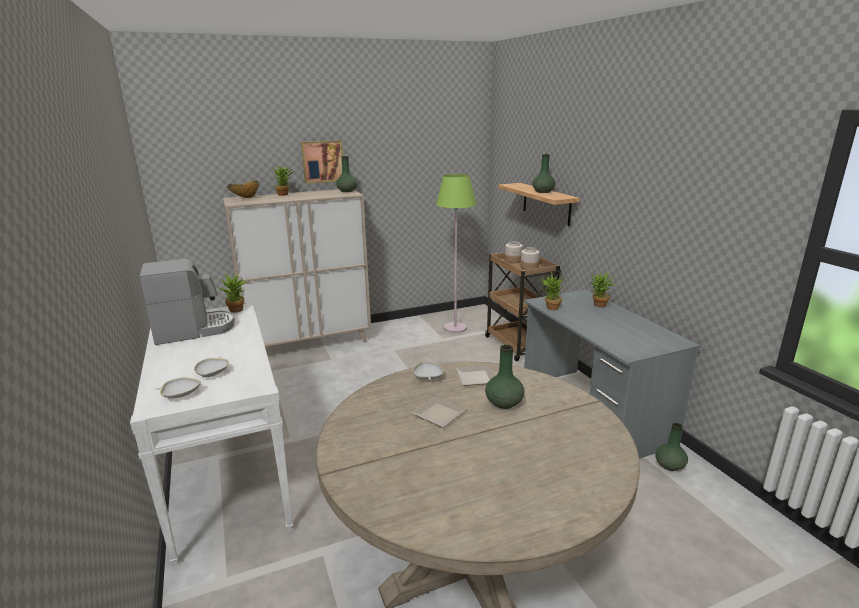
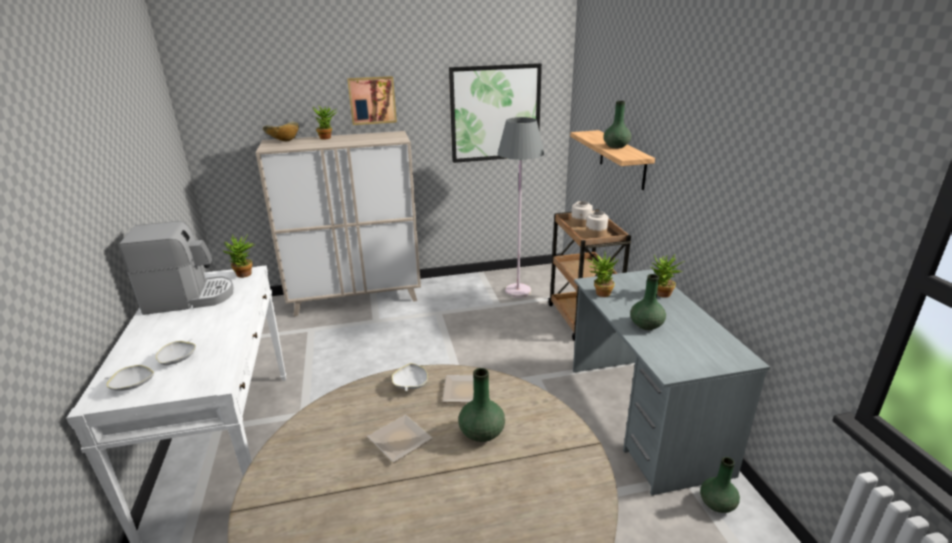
camera: 10 degrees right, 5 degrees up
green vase [336,156,357,192] -> green vase moved to [630,274,666,330]
green floor lamp [436,174,476,333] -> grey floor lamp [497,117,544,298]
none -> picture [449,63,542,163]

